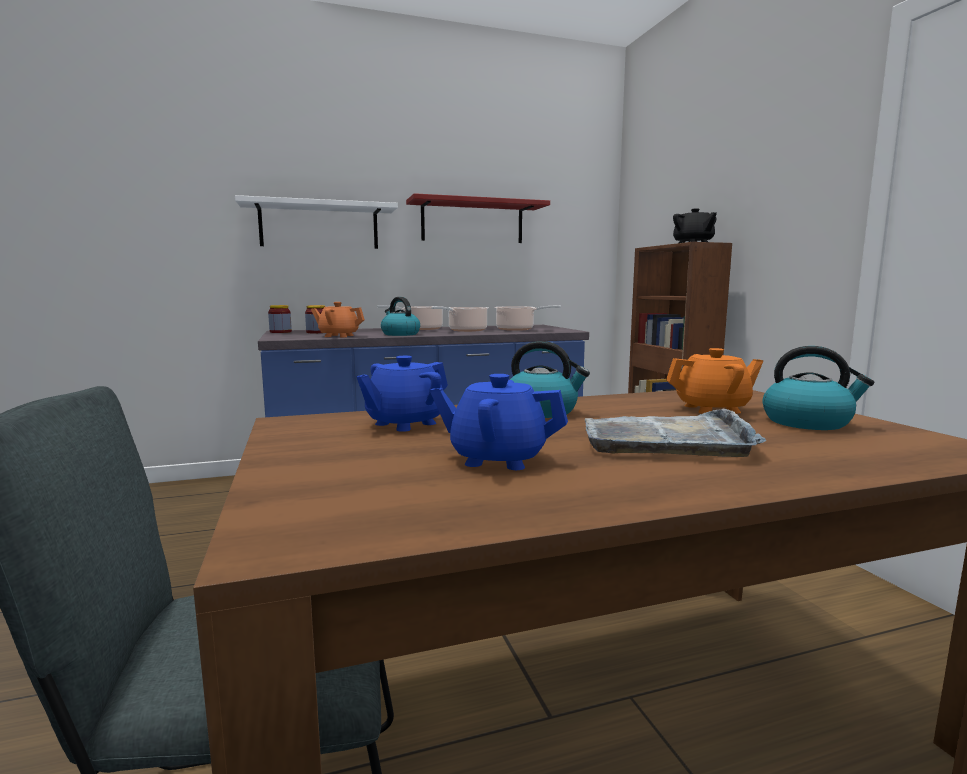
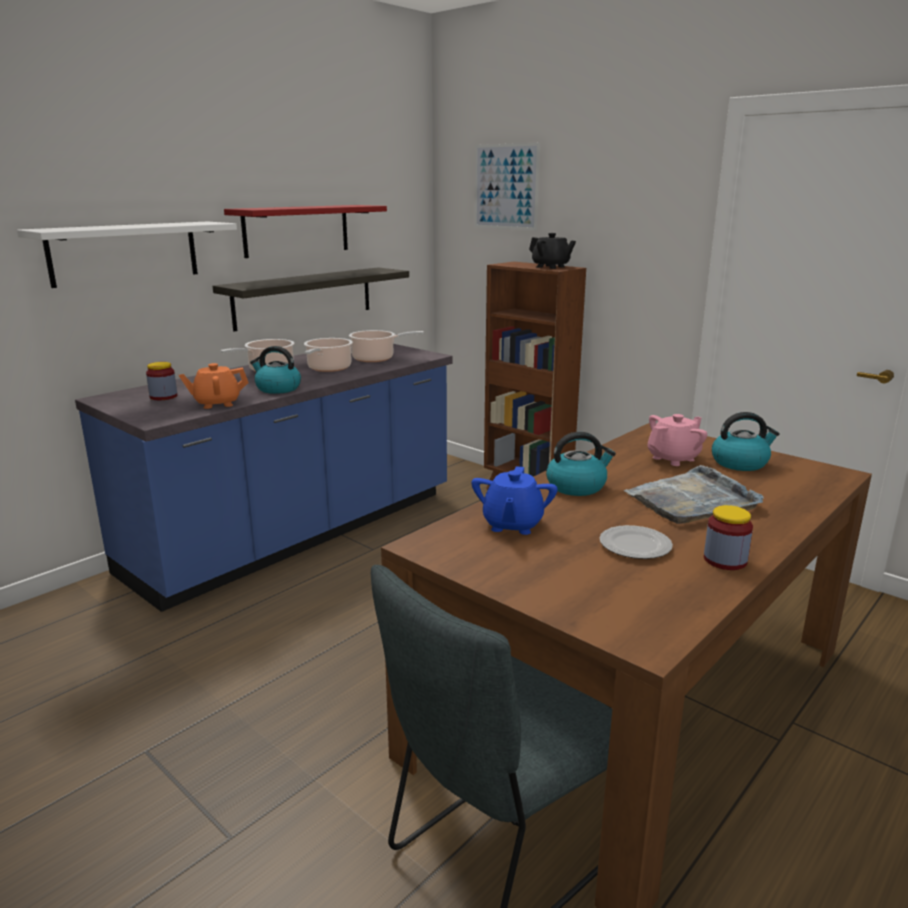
camera: 30 degrees left, 10 degrees up
jar [268,305,292,333] -> jar moved to [704,505,753,570]
blue teapot [430,374,568,470] -> plate [599,525,673,559]
orange teapot [666,348,763,414] -> pink teapot [647,414,707,466]
none -> shelf [213,267,409,331]
none -> picture [475,143,540,230]

